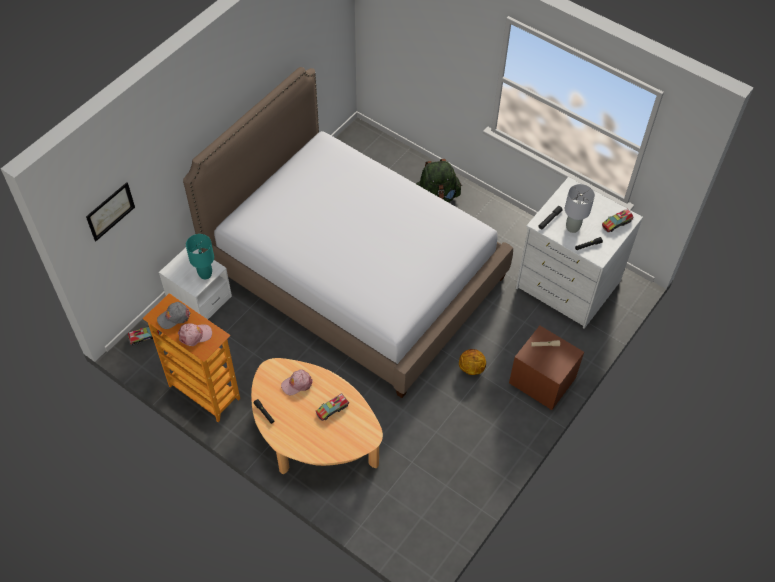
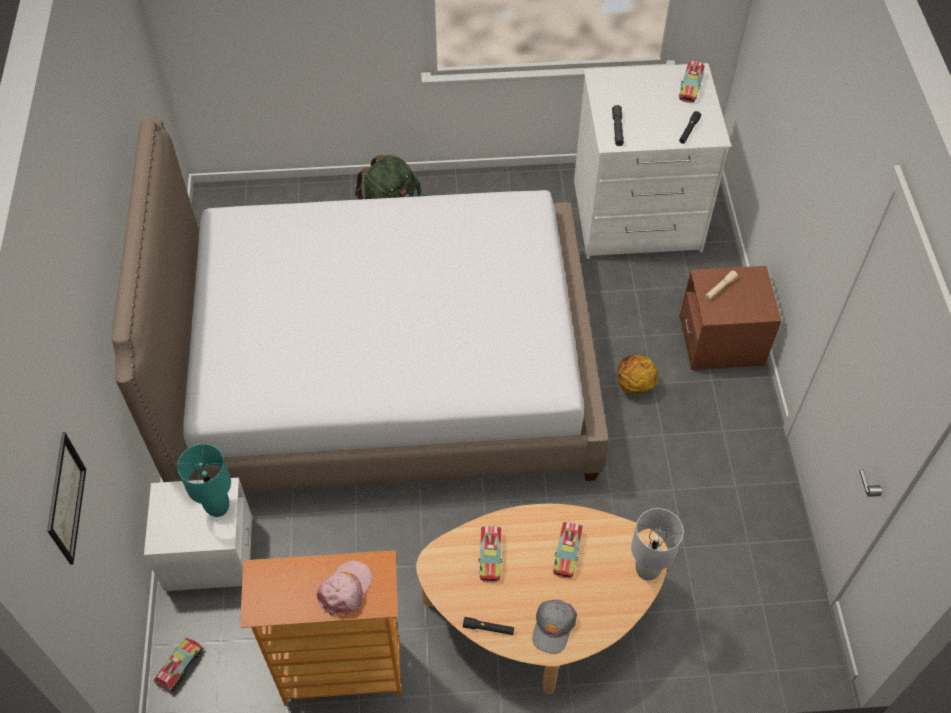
camera: 40 degrees left, 0 degrees up
grey cap [157,302,190,329] -> grey cap moved to [533,599,577,654]
pink cap [281,370,313,395] -> toy truck [478,526,502,582]
grey table lamp [565,184,595,233] -> grey table lamp moved to [631,508,684,581]

